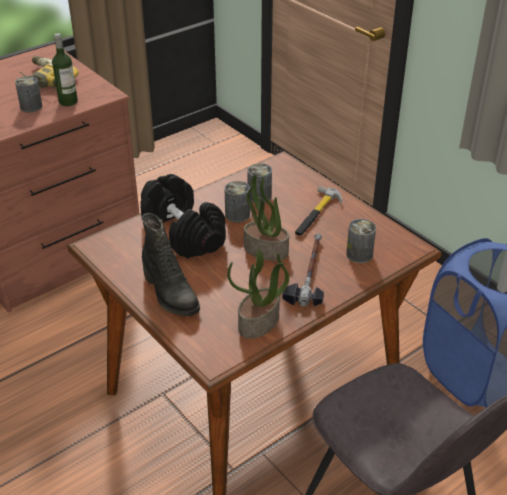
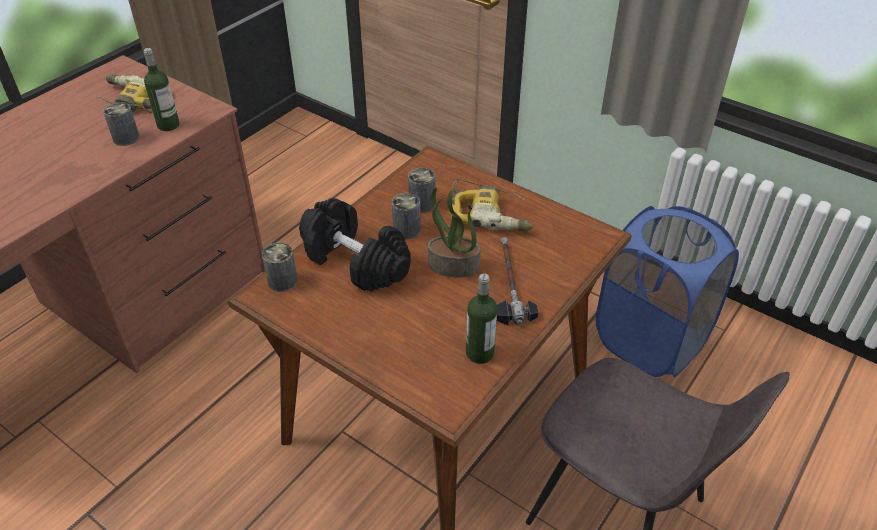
camera: 15 degrees left, 5 degrees up
black boot [142,213,200,317] -> none
potted plant [227,249,289,339] -> bottle [466,273,497,364]
hammer [295,186,342,236] -> power drill [451,179,533,232]
can [346,219,376,263] -> can moved to [262,242,298,292]

